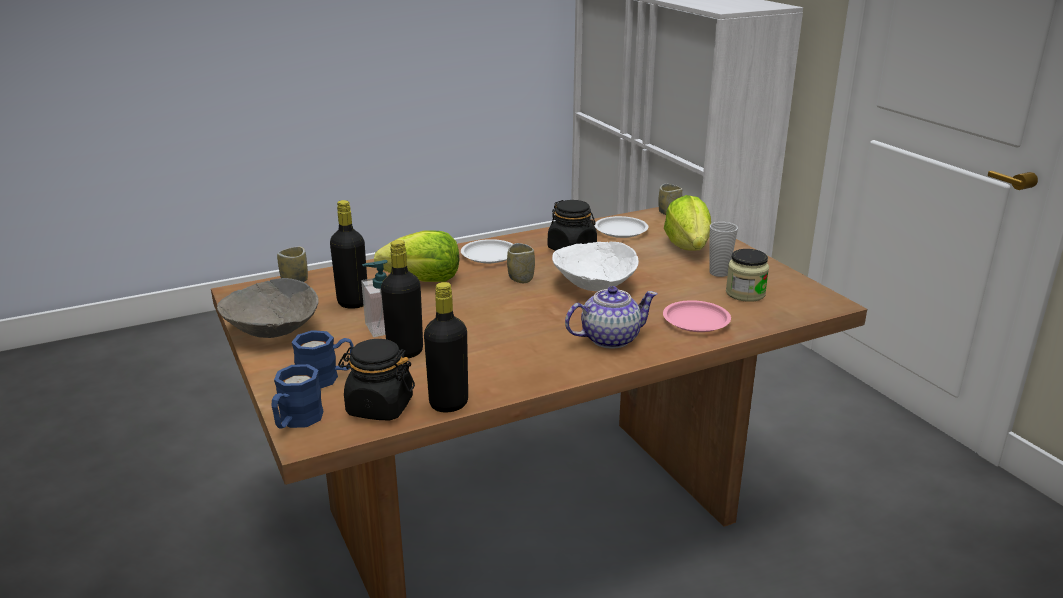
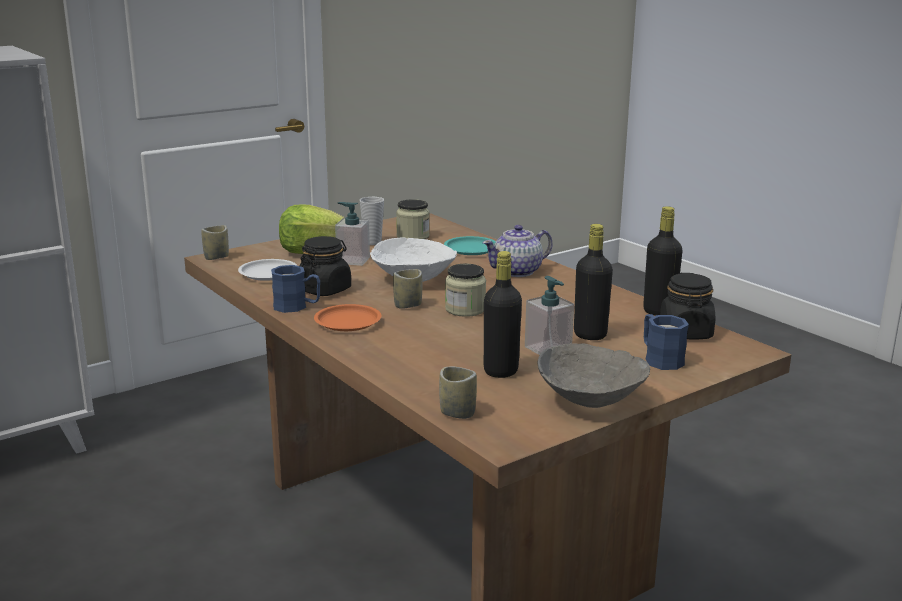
camera: 100 degrees left, 5 degrees down
blue mug [272,364,323,428] -> blue mug moved to [271,265,320,313]
lettuce [374,230,460,282] -> none
white plate [461,239,513,263] -> orange plate [314,304,381,331]
teapot [565,286,658,349] -> teapot turned 90 degrees counterclockwise [482,225,552,277]
pink plate [663,300,731,332] -> turquoise plate [444,236,496,255]
none -> soap dispenser [335,202,370,266]
none -> jar [445,263,486,317]

